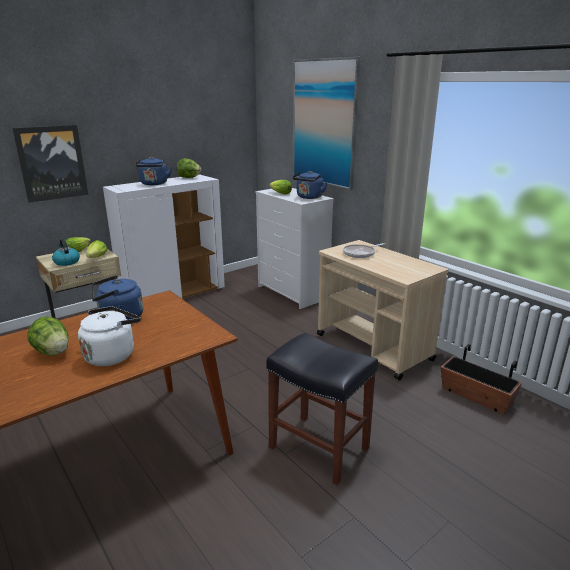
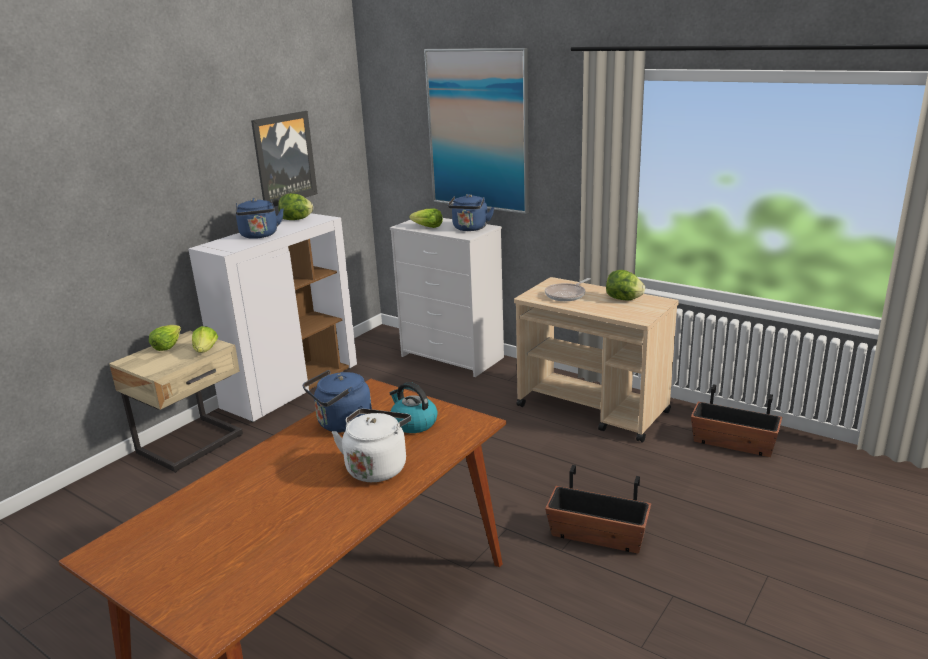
camera: 15 degrees left, 0 degrees up
picture [13,125,88,203] -> picture moved to [251,111,317,207]
lettuce [27,317,69,356] -> lettuce moved to [606,270,645,300]
kettle [52,239,80,266] -> kettle moved to [390,382,438,433]
black stool [266,333,378,485] -> planter [545,465,651,554]

